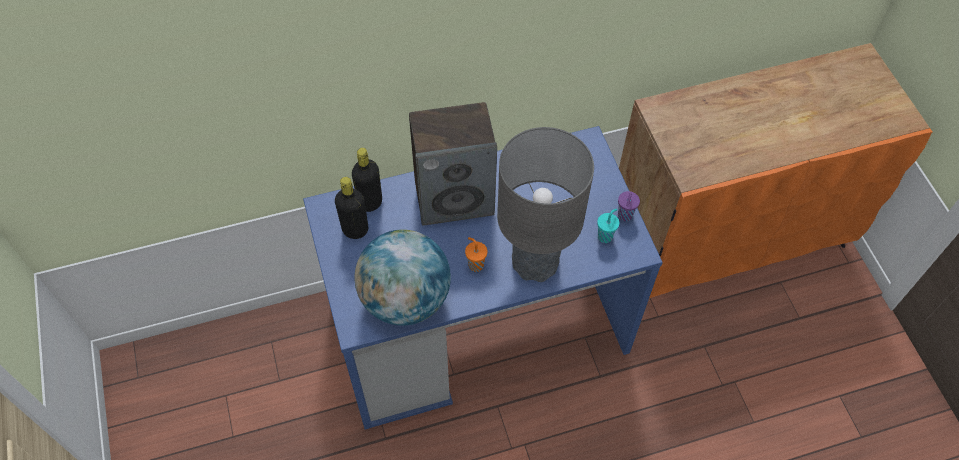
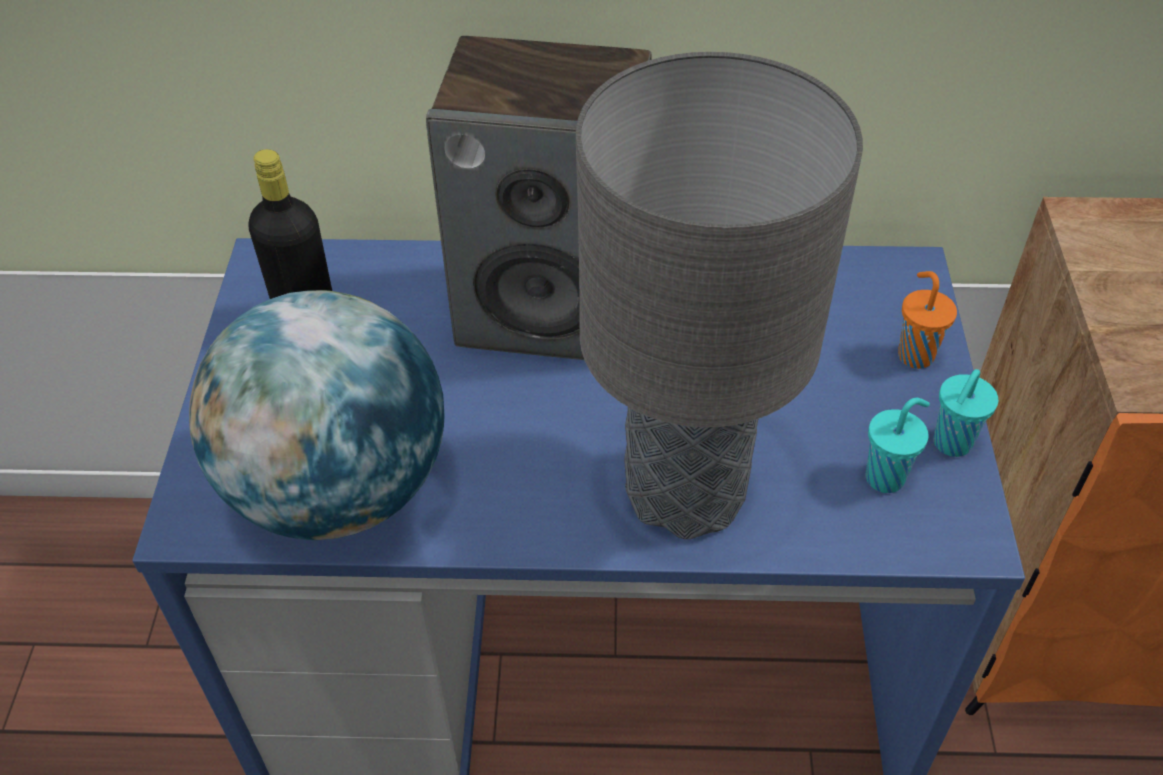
camera: 20 degrees right, 10 degrees down
black bottle [352,148,382,212] -> none
orange cup [465,237,487,272] -> orange cup moved to [898,271,957,369]
purple cup [618,191,640,221] -> turquoise cup [934,369,998,457]

